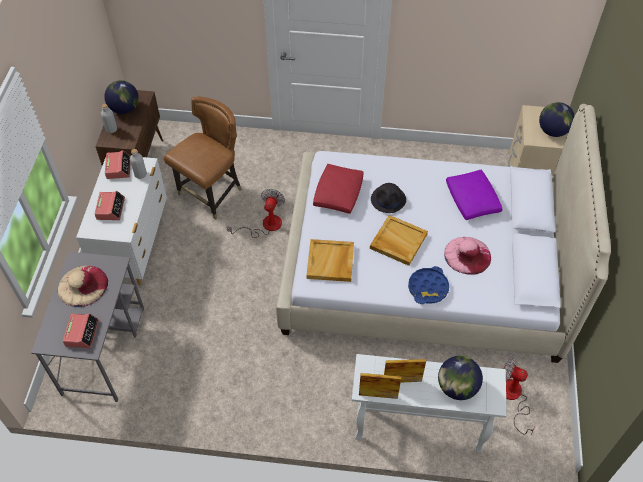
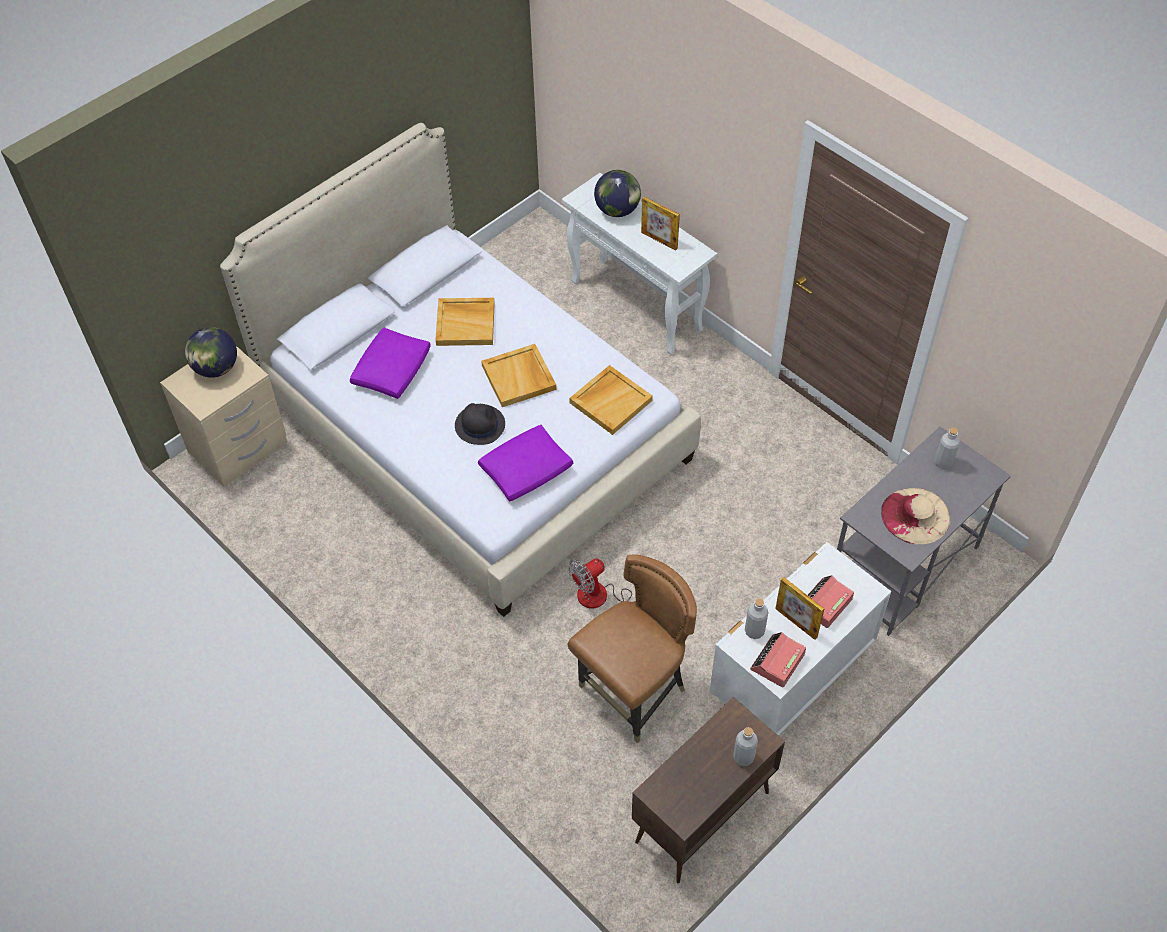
camera: 140 degrees left, 0 degrees up
alarm clock [63,314,99,348] -> grey bottle [934,427,960,469]
globe [104,80,139,114] -> none
brown chair [164,97,242,220] -> brown chair turned 150 degrees clockwise [567,555,697,743]
red pillow [313,164,364,214] -> purple pillow [478,425,573,502]
picture frame [359,373,401,399] -> picture frame moved to [775,577,825,640]
blue tray [408,266,449,304] -> none
pink hat [444,237,491,275] -> beige tray [435,298,495,346]
fan [503,356,535,435] -> none

